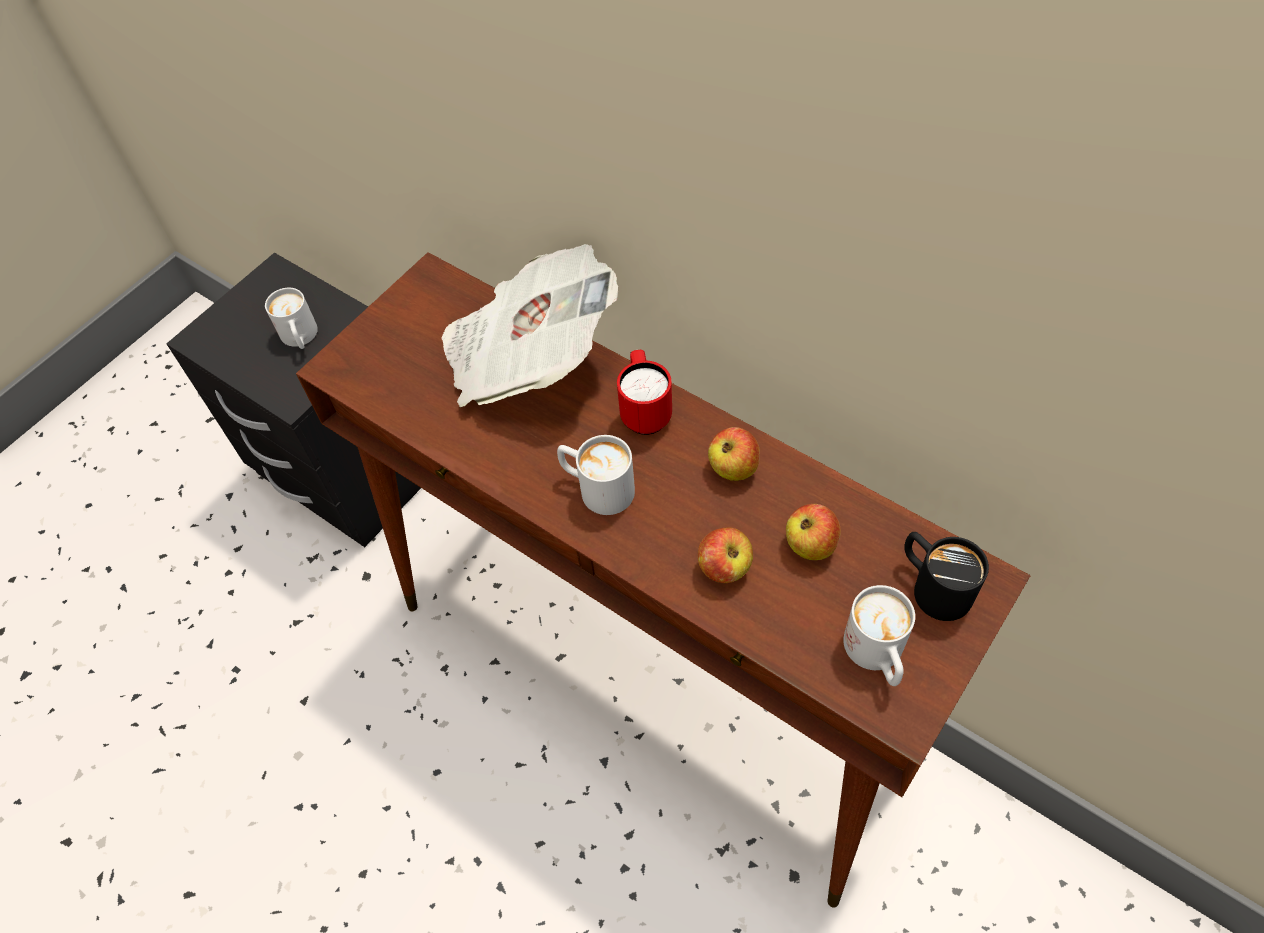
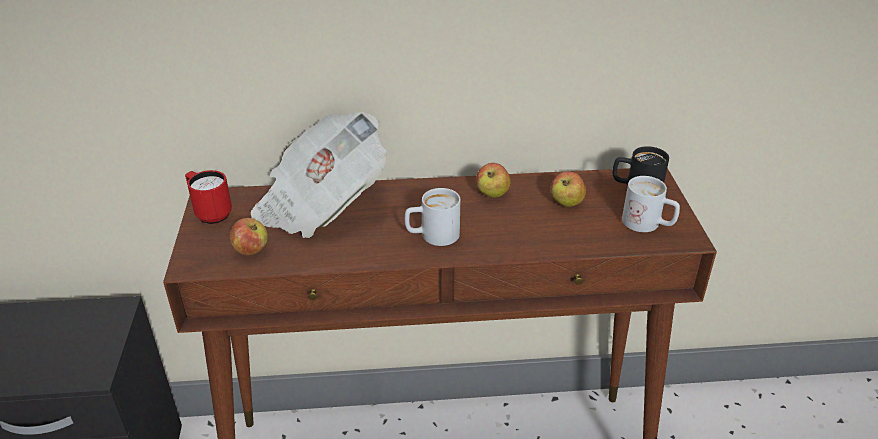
camera: 45 degrees left, 20 degrees down
white mug [265,288,318,349] -> none
red mug [617,350,672,435] -> red mug moved to [185,170,232,224]
apple [698,528,753,583] -> apple moved to [230,218,268,255]

